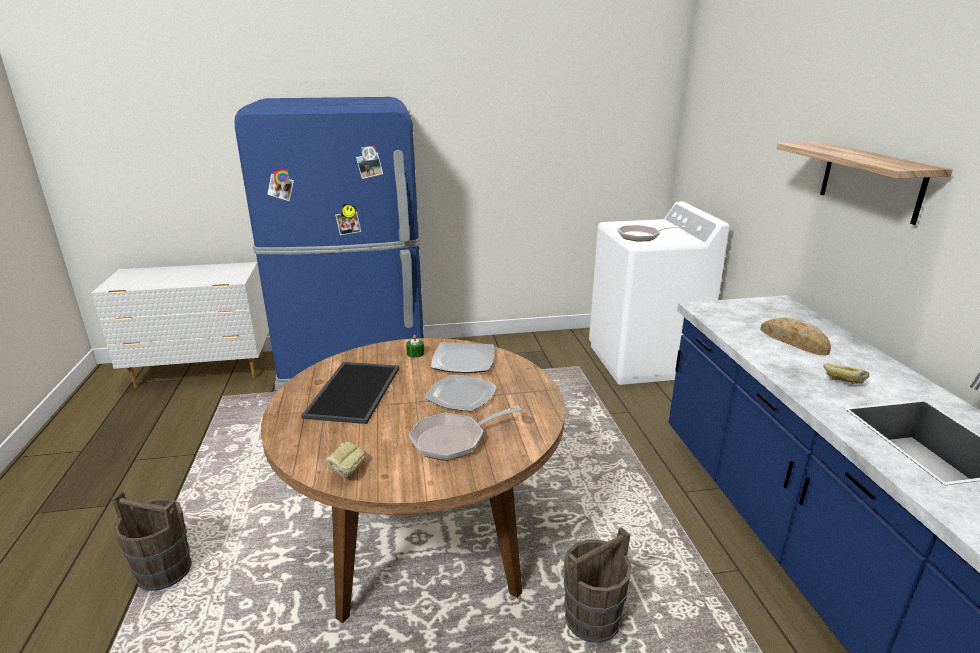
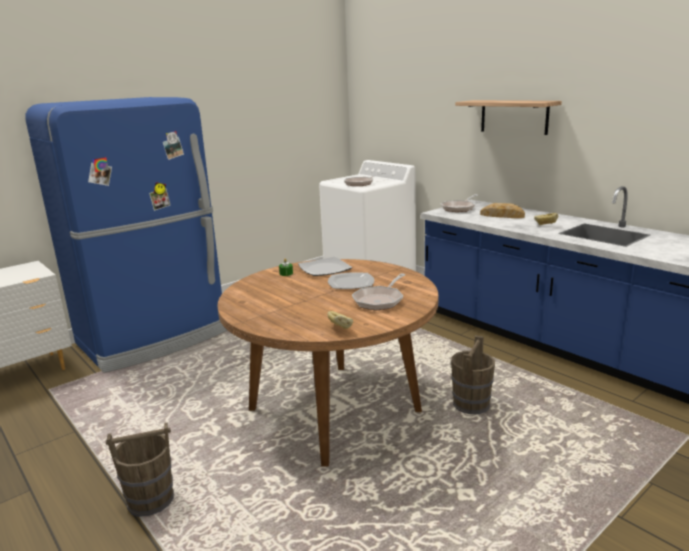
camera: 30 degrees left, 5 degrees down
tray [301,362,399,424] -> none
none -> frying pan [440,194,478,212]

